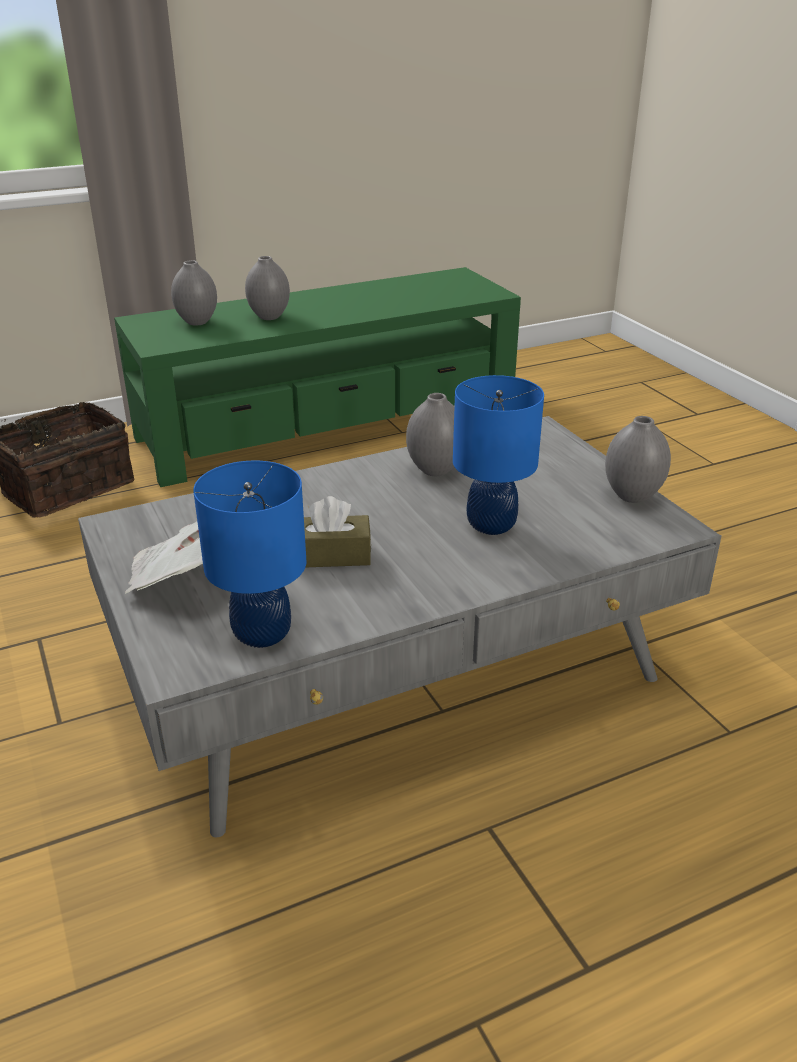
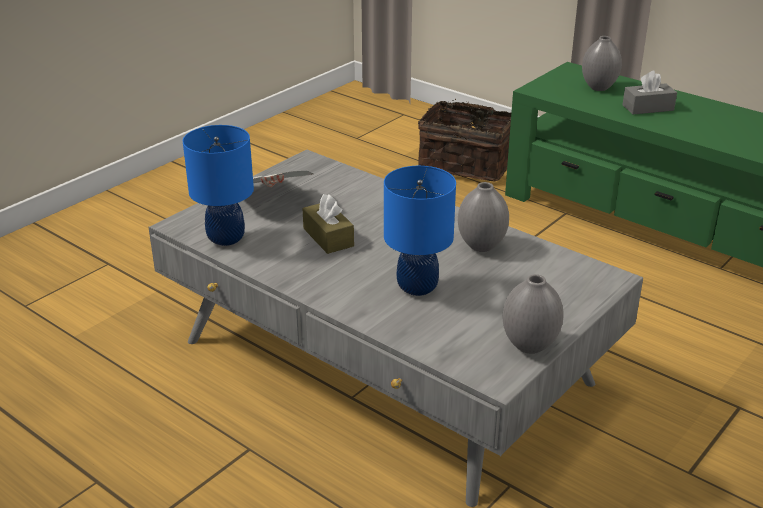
camera: 65 degrees right, 0 degrees up
grey vase [245,256,290,320] -> grey tissue box [623,71,677,114]

